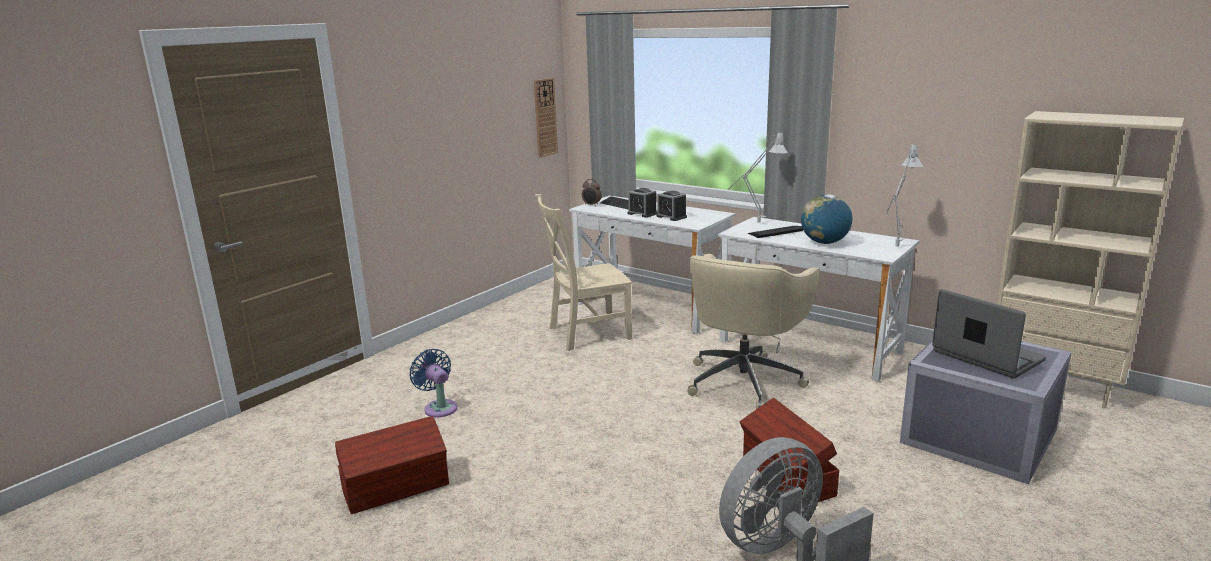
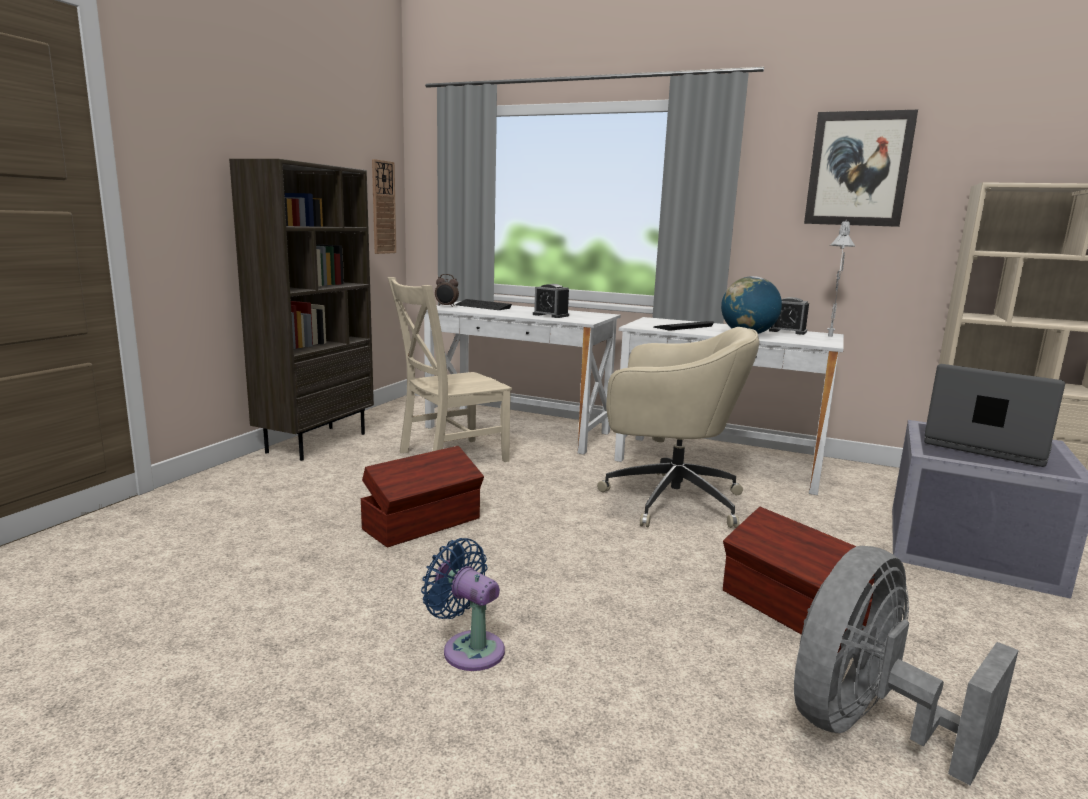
camera: 15 degrees left, 5 degrees down
brown storage box [335,416,449,514] -> brown storage box moved to [361,446,484,547]
blue fan [409,349,458,417] -> blue fan moved to [421,538,505,671]
alarm clock [628,188,658,218] -> alarm clock moved to [769,297,809,335]
beige office chair [687,254,820,409] -> beige office chair turned 90 degrees counterclockwise [597,327,760,528]
grey table lamp [727,133,788,223] -> none
none -> brown bookcase [229,159,374,461]
none -> picture [804,110,918,227]

